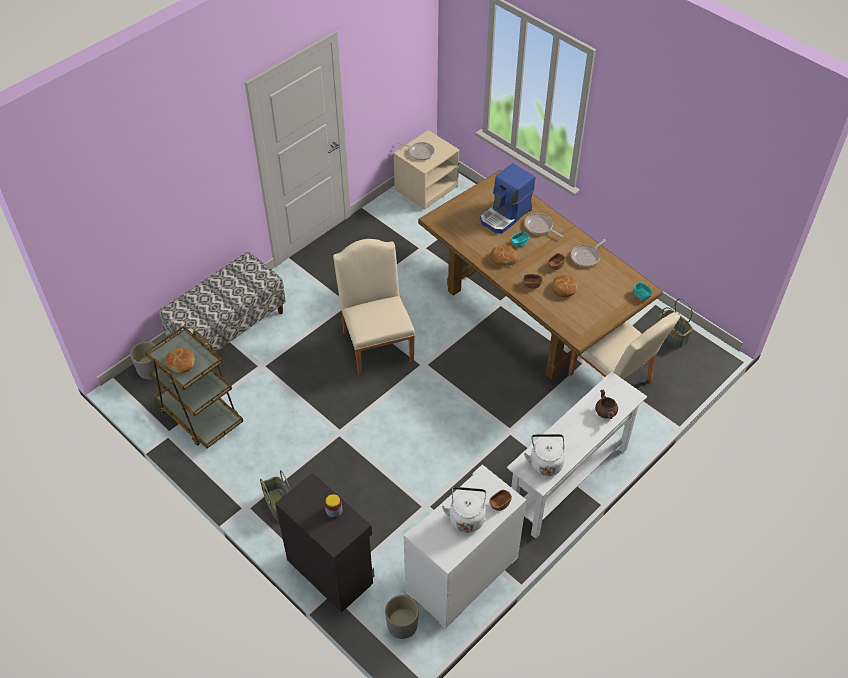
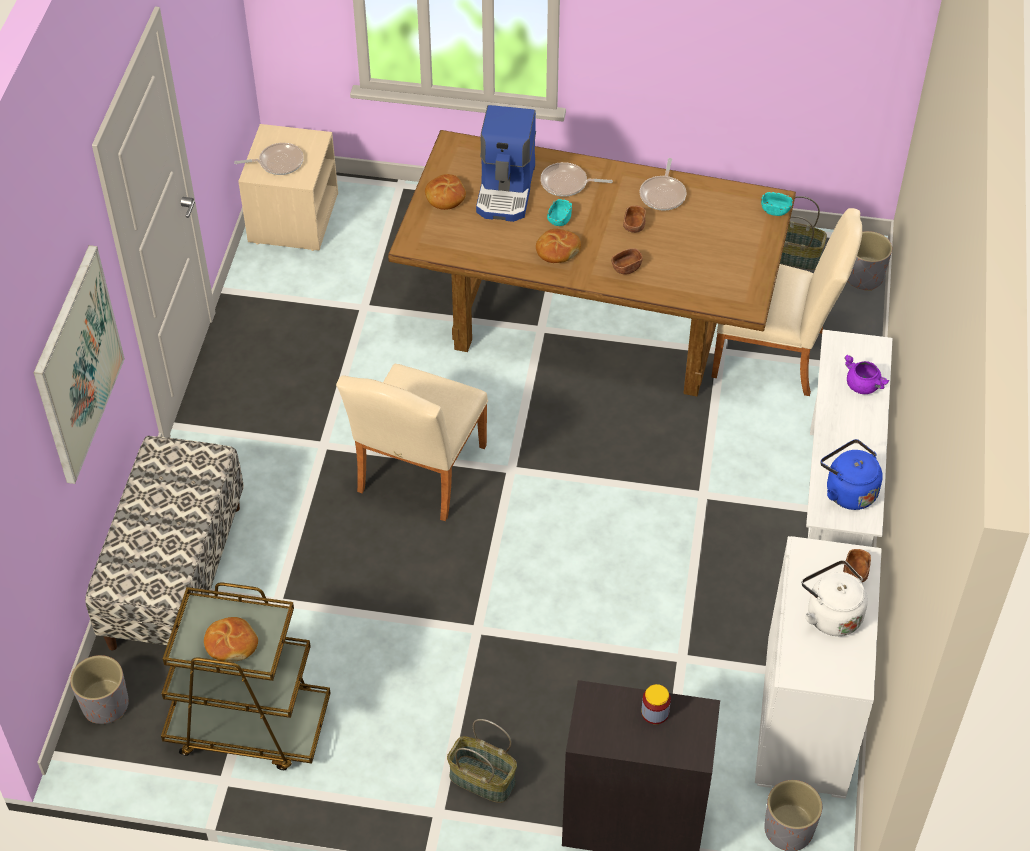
camera: 35 degrees left, 0 degrees up
beige chair [333,239,415,377] -> beige chair turned 105 degrees counterclockwise [336,364,488,521]
white kettle [524,434,565,476] -> blue kettle [820,439,883,510]
bread [552,275,578,297] -> bread moved to [425,174,466,210]
brown cooking pot [595,389,618,419] -> purple cooking pot [844,355,890,394]
none -> picture [34,245,125,484]
none -> grey planter [847,231,892,291]

